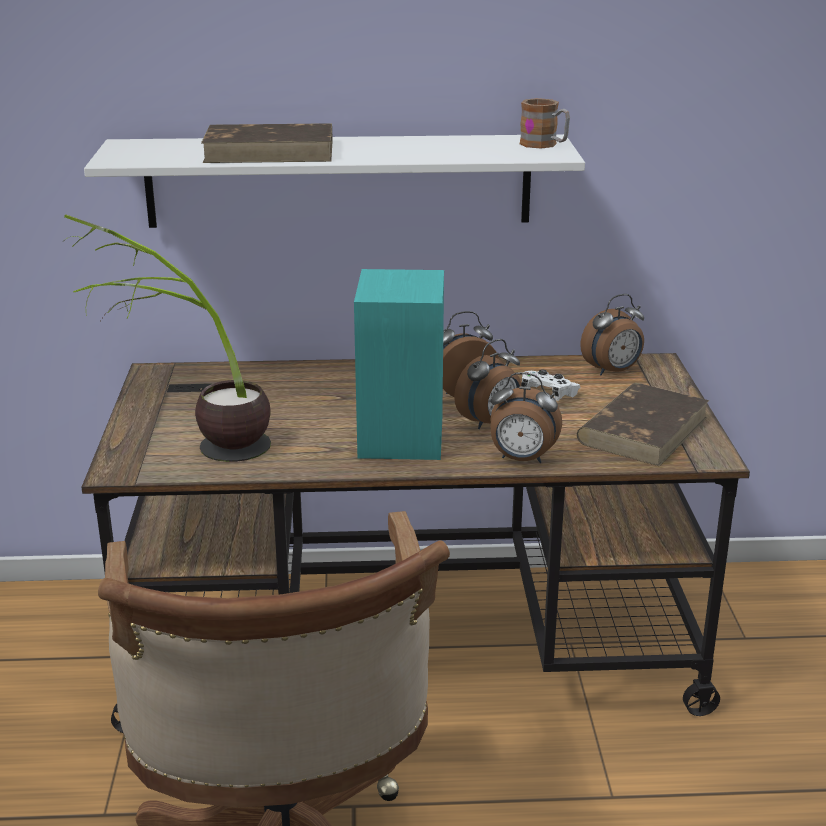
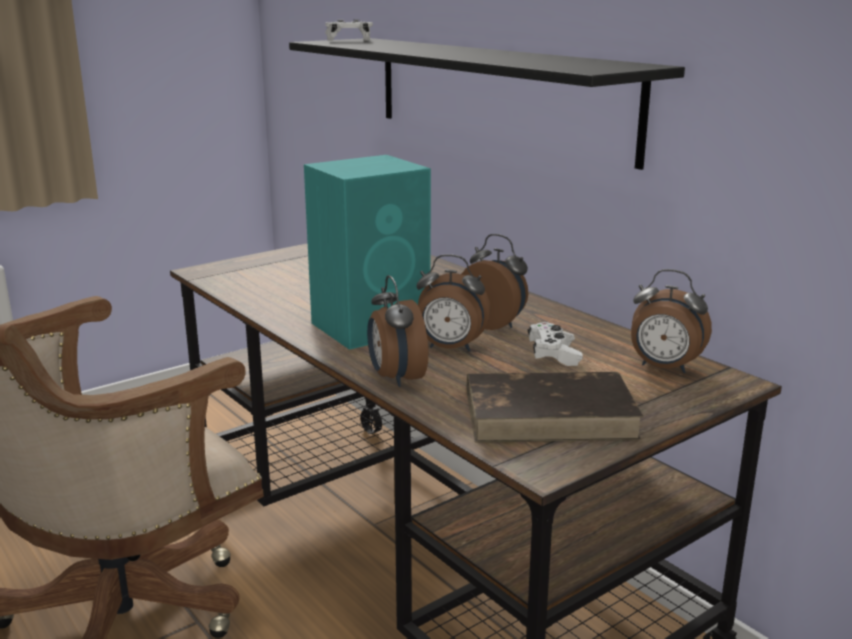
camera: 55 degrees right, 5 degrees down
potted plant [62,214,271,462] -> none
white shelf [84,134,585,228] -> black shelf [289,38,685,170]
brown book [201,123,332,163] -> none
mug [520,98,570,149] -> none
none -> white game controller [325,20,373,41]

